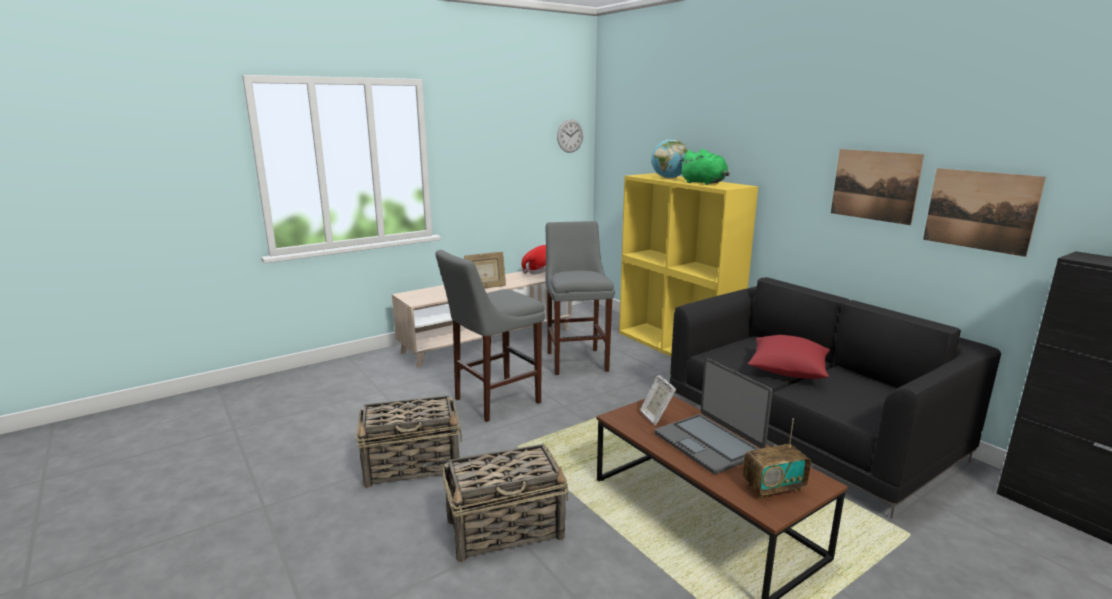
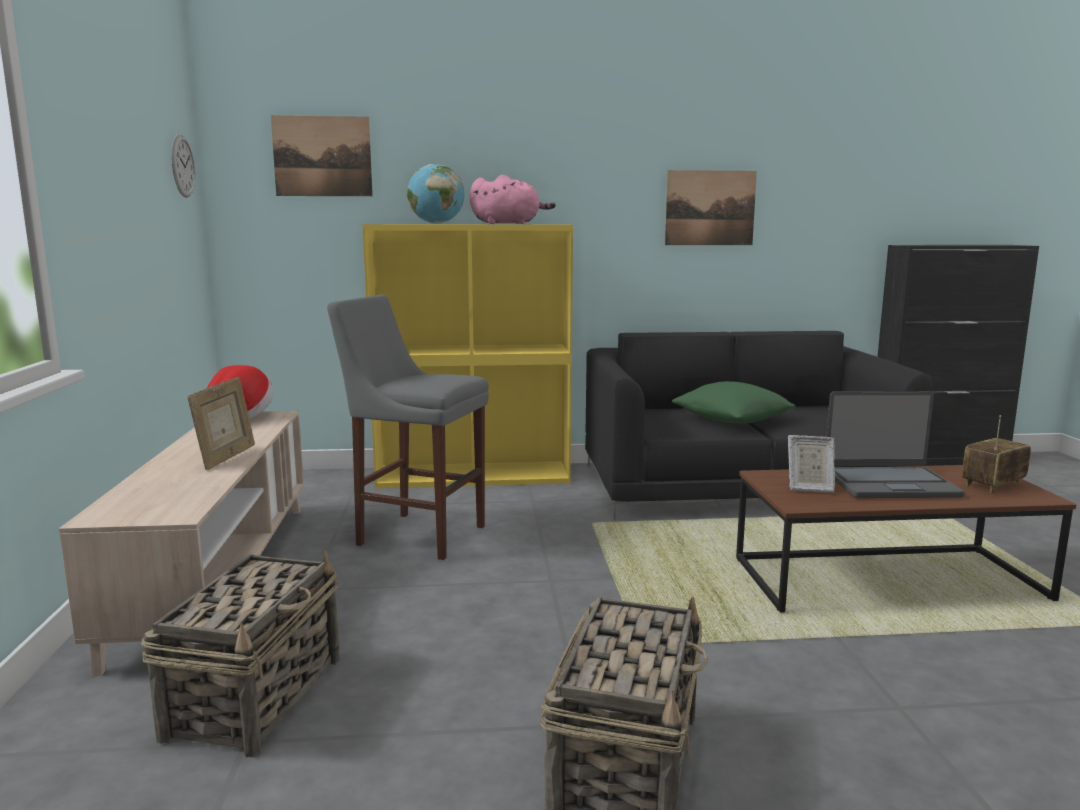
camera: 60 degrees left, 5 degrees down
grey stool [435,250,545,422] -> none
basket [443,444,568,562] -> basket moved to [141,551,339,757]
green plush toy [680,149,729,185] -> pink plush toy [469,175,556,224]
radio [743,419,811,500] -> radio turned 135 degrees counterclockwise [962,415,1031,493]
red pillow [748,335,830,379] -> green pillow [672,381,796,424]
picture [923,168,1046,257] -> picture moved to [271,116,373,196]

